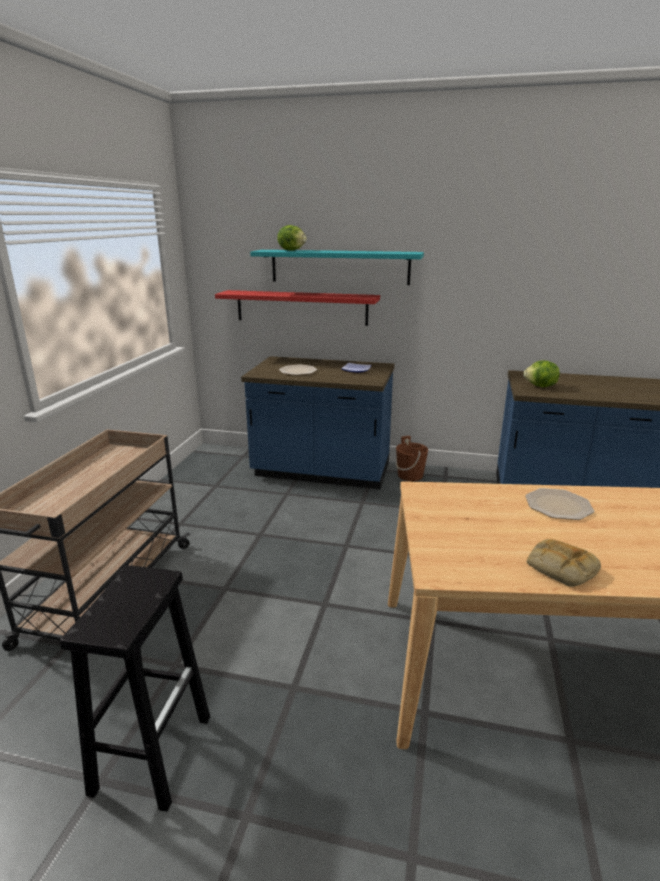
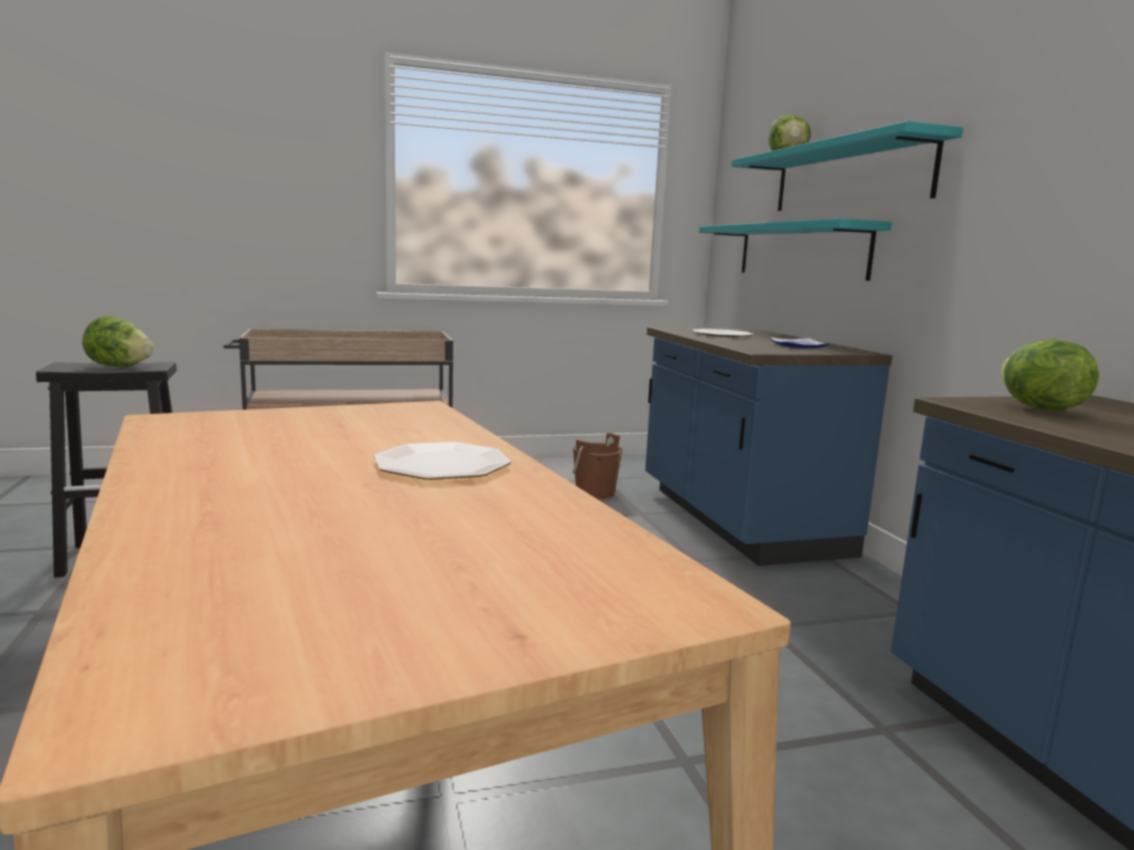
camera: 60 degrees right, 10 degrees down
red shelf [215,290,380,326] -> turquoise shelf [699,218,892,281]
brown bucket [396,436,428,481] -> brown bucket moved to [572,433,622,499]
bread [527,539,601,587] -> none
none -> lettuce [82,316,154,367]

